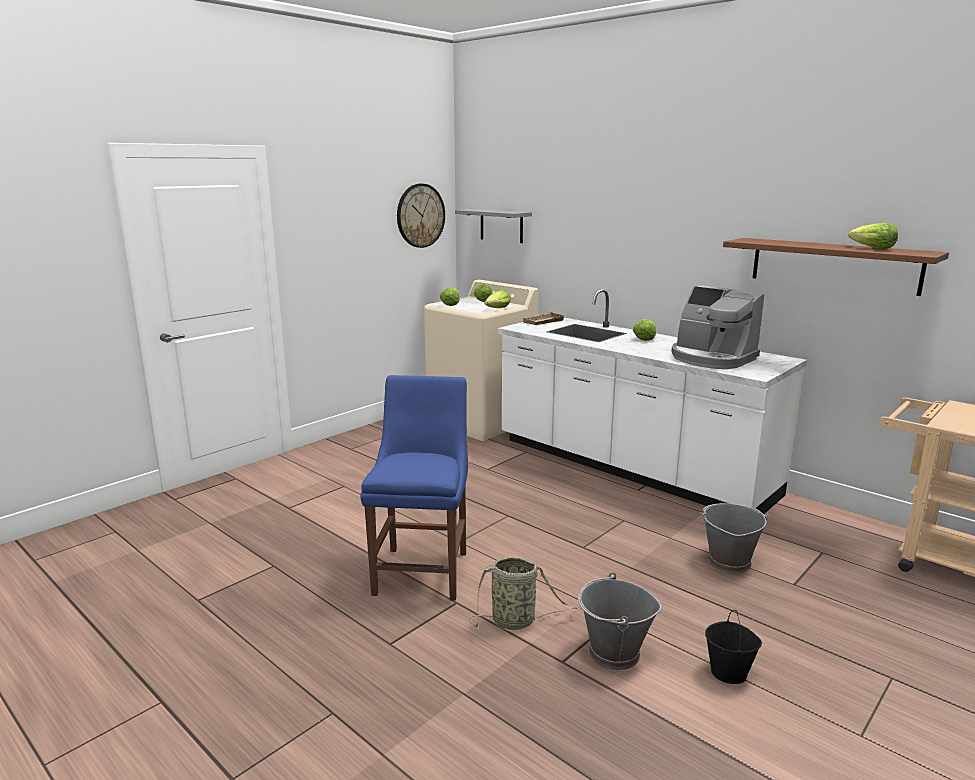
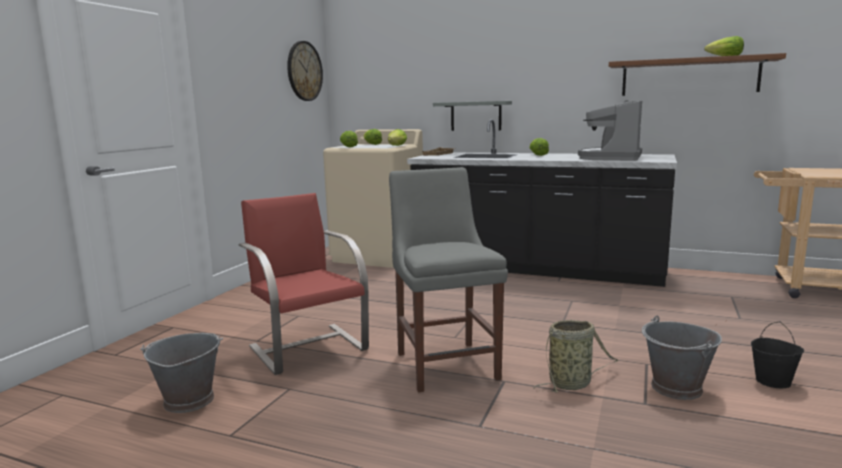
camera: 20 degrees left, 5 degrees down
blue chair [360,375,468,600] -> grey chair [389,167,508,392]
grey shelf [455,209,532,243] -> grey shelf moved to [433,101,512,131]
white counter [498,289,807,514] -> black counter [407,119,677,287]
coffee machine [671,286,765,369] -> coffee machine turned 90 degrees clockwise [578,100,642,161]
grey bucket [700,503,769,573] -> grey bucket moved to [140,333,223,413]
none -> red chair [239,193,369,375]

